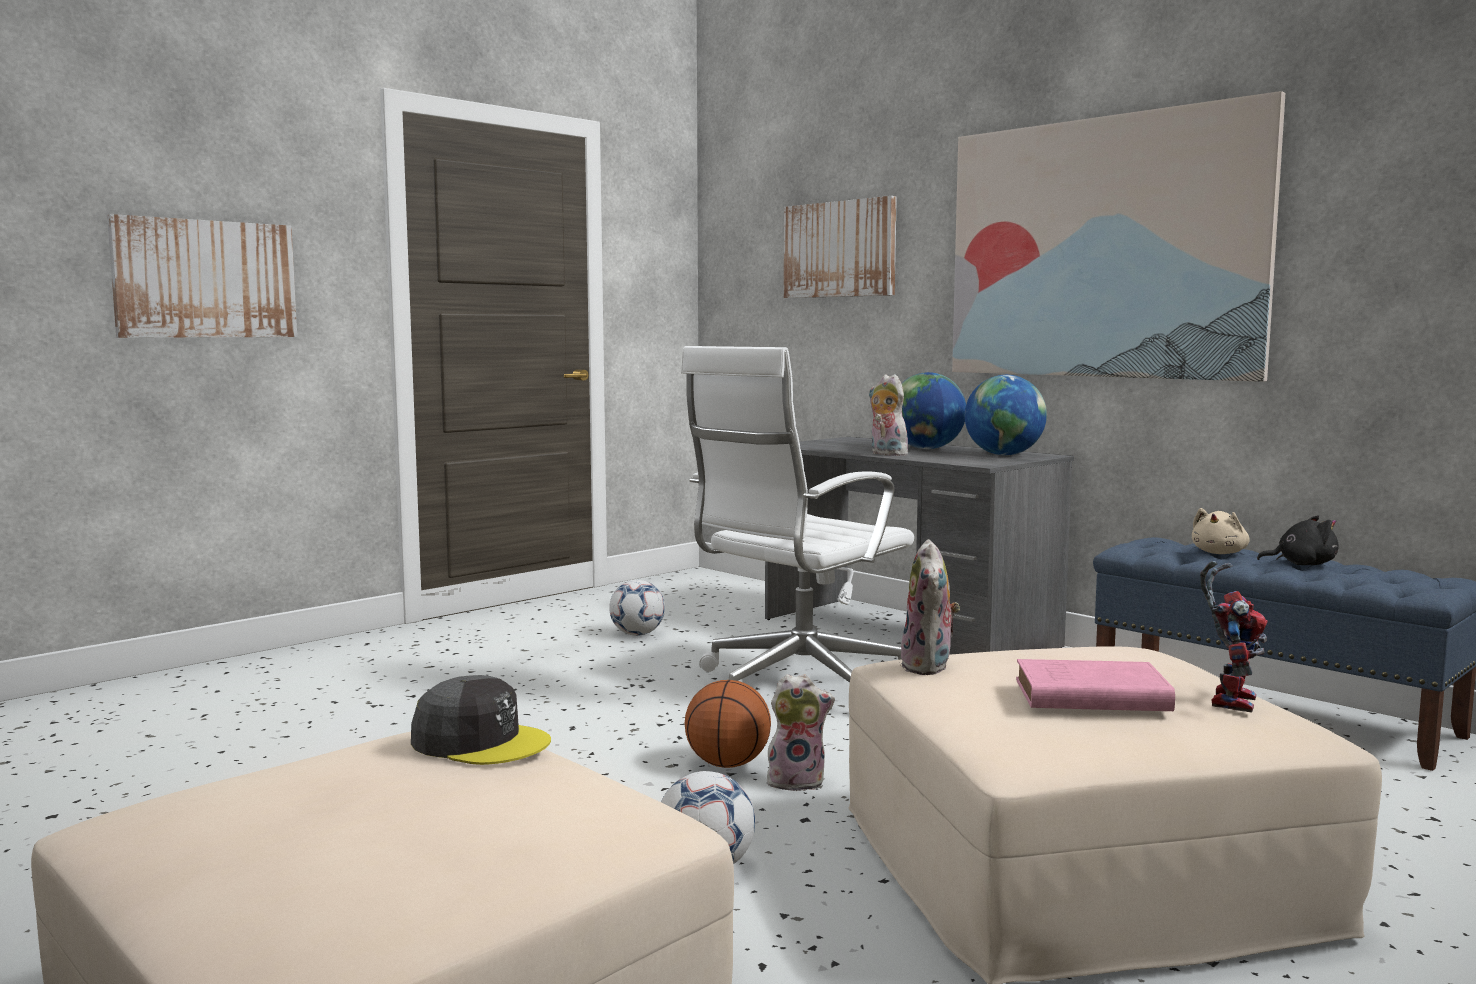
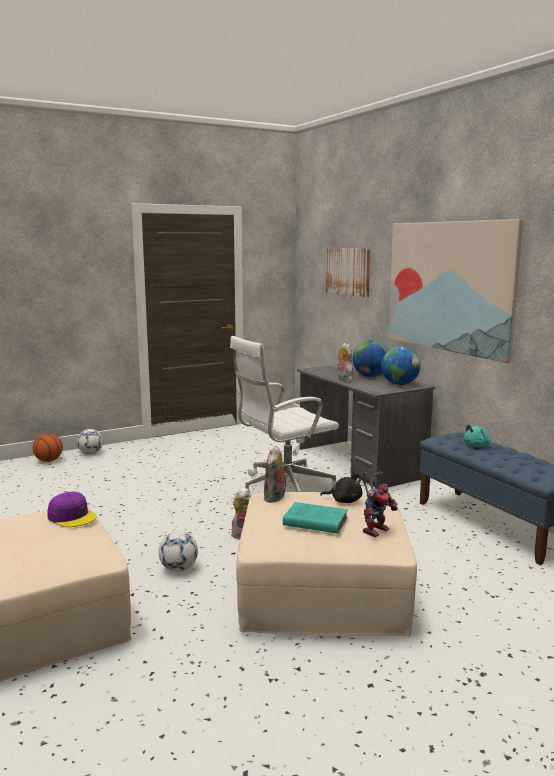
camera: 15 degrees right, 5 degrees up
picture [107,214,297,338] -> none
grey cap [411,675,551,765] -> purple cap [47,492,97,527]
football [609,580,665,636] -> football moved to [77,429,103,454]
basketball [685,680,771,768] -> basketball moved to [33,433,63,462]
pink book [1016,659,1175,711] -> turquoise book [283,502,348,534]
beige plush toy [1192,508,1250,554] -> turquoise plush toy [464,424,491,447]
black plush toy [1257,515,1339,565] -> black plush toy moved to [320,474,362,503]

